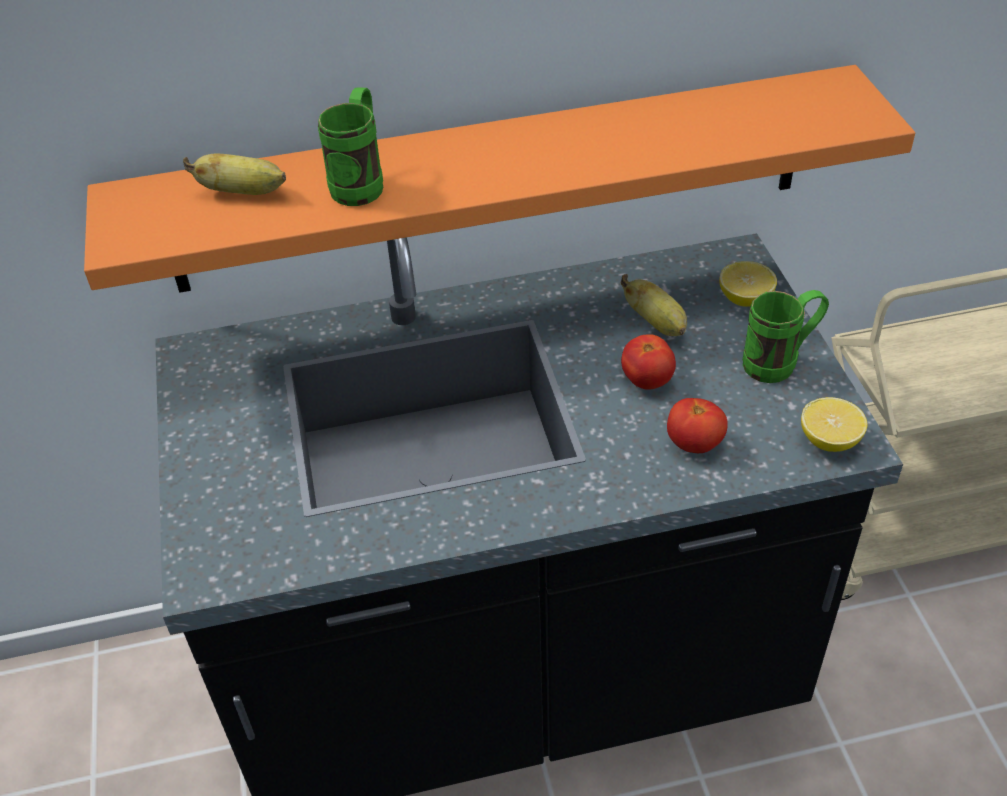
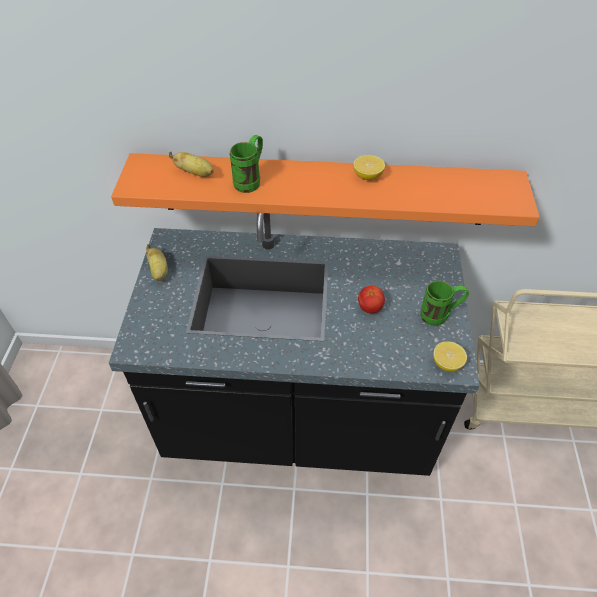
camera: 15 degrees right, 5 degrees up
banana [621,274,687,336] -> banana moved to [146,244,168,282]
tomato [667,398,728,453] -> none
lemon [719,261,777,307] -> lemon moved to [353,155,385,180]

